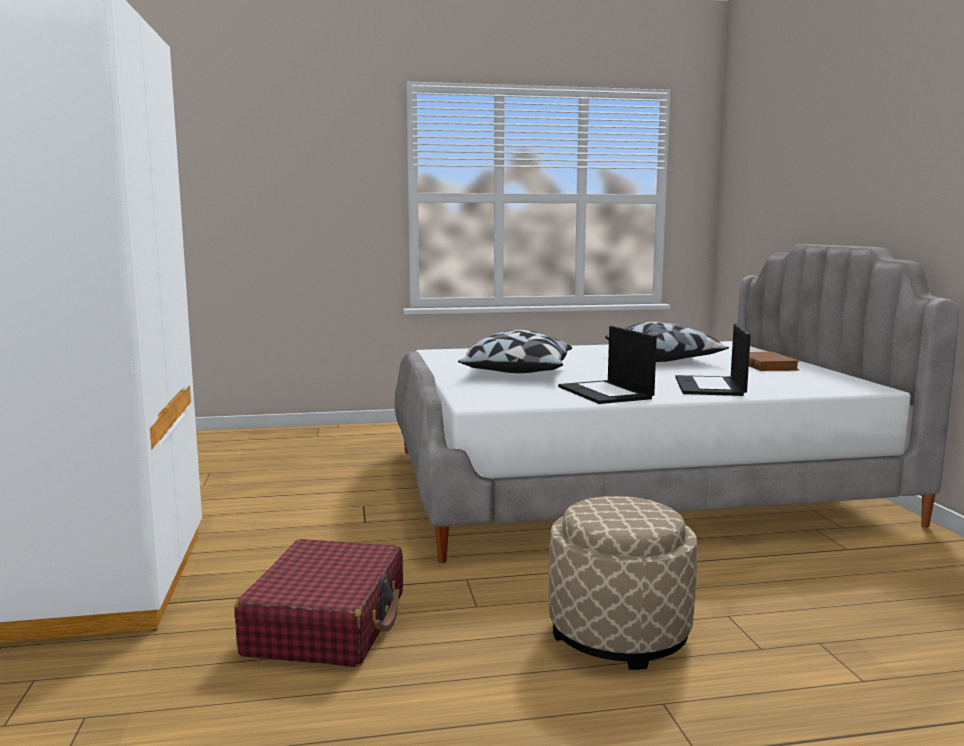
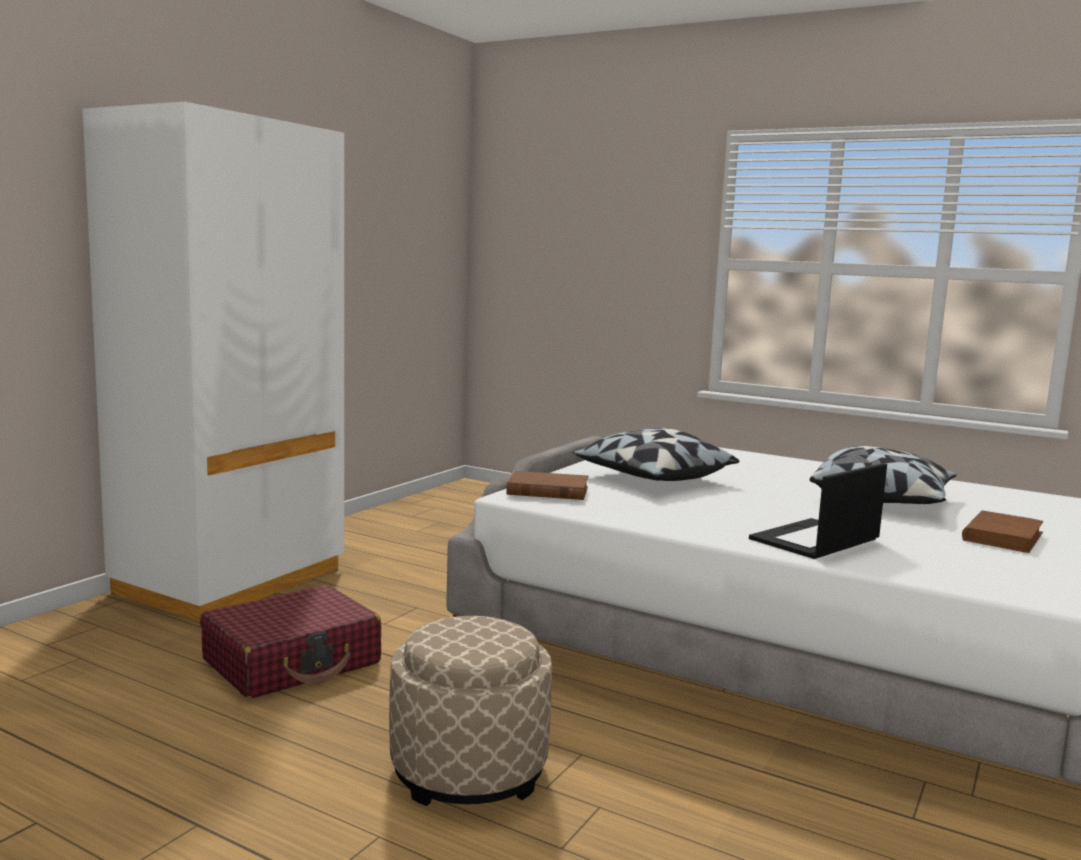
camera: 40 degrees right, 0 degrees up
laptop [558,326,657,404] -> none
none -> brown book [507,471,588,500]

